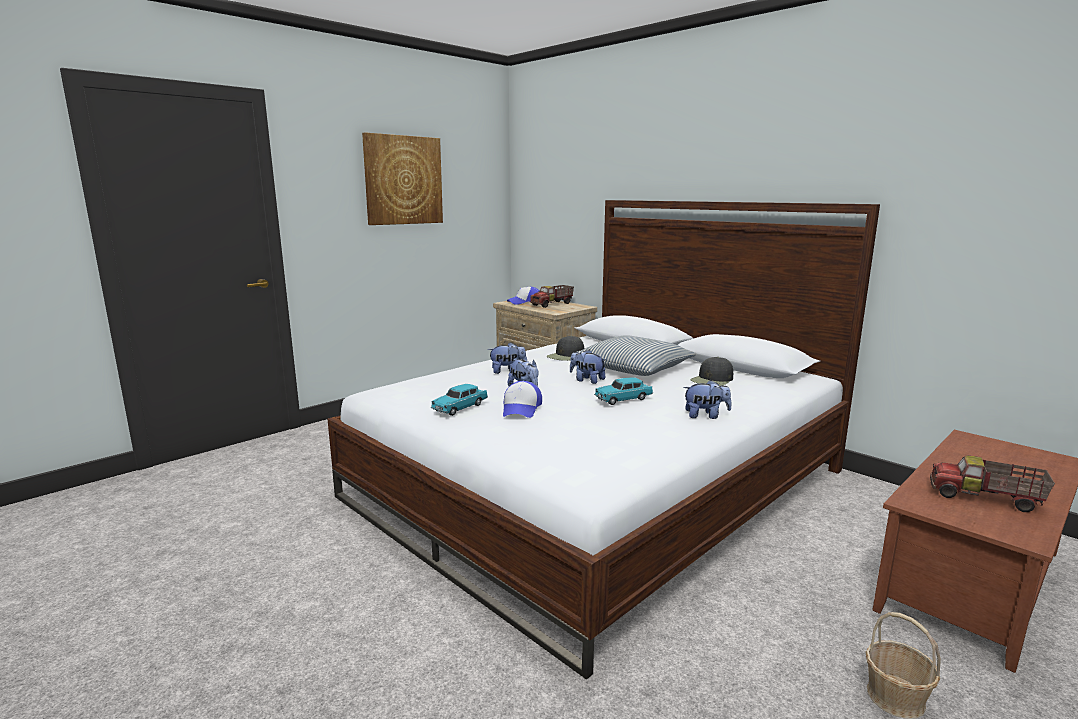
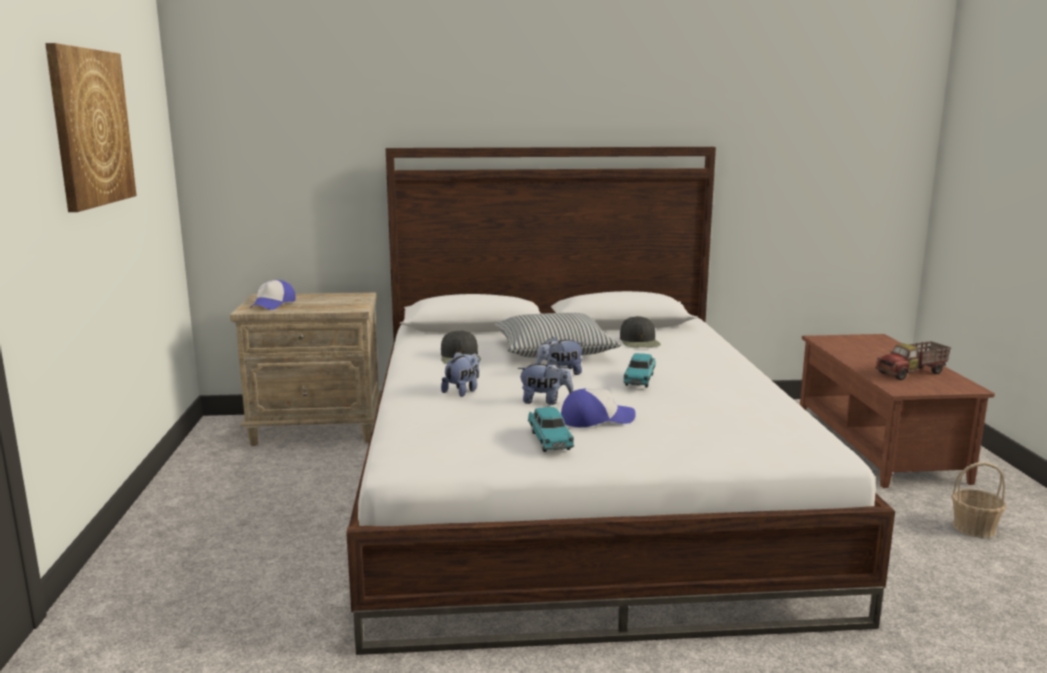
camera: 50 degrees left, 0 degrees up
cap [503,381,542,418] -> cap turned 60 degrees counterclockwise [561,388,636,427]
toy truck [530,285,574,308] -> none
plush toy [683,380,731,419] -> none

